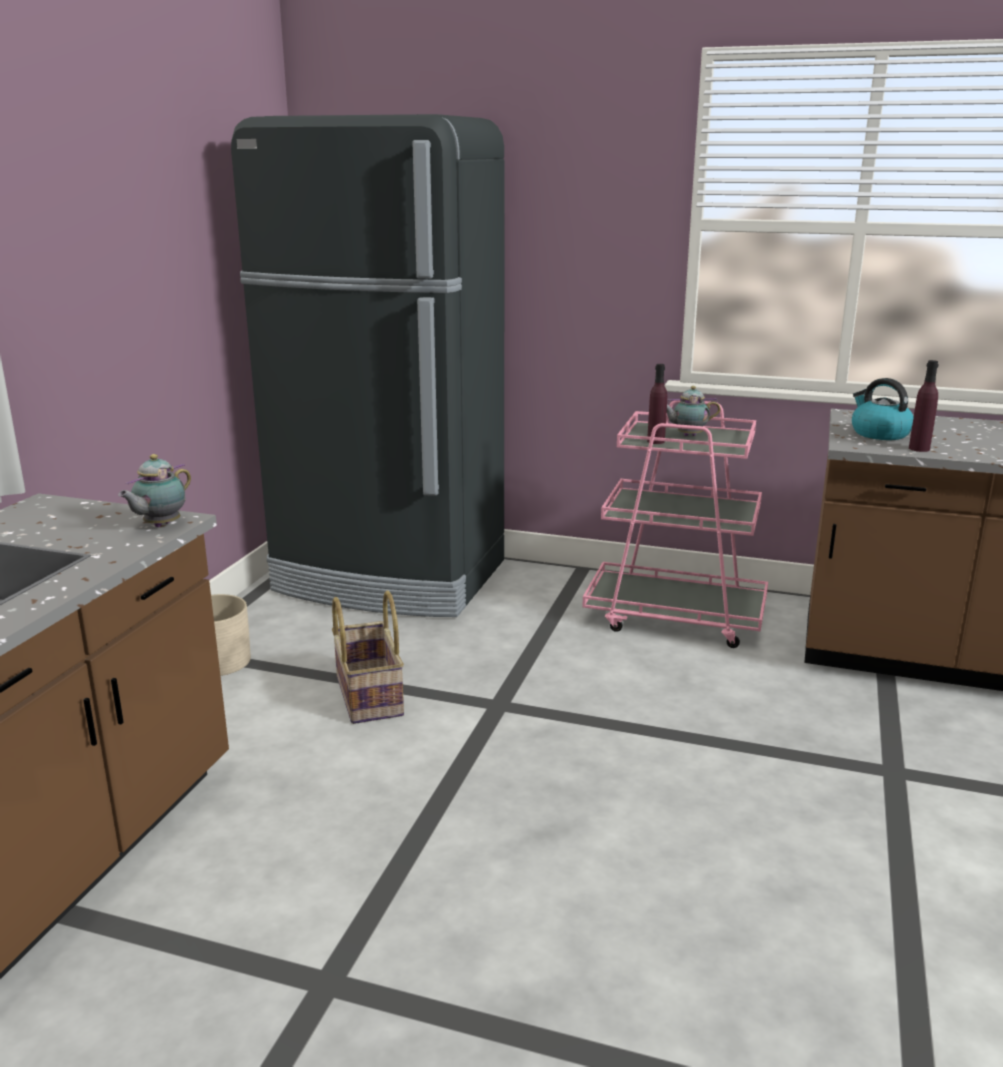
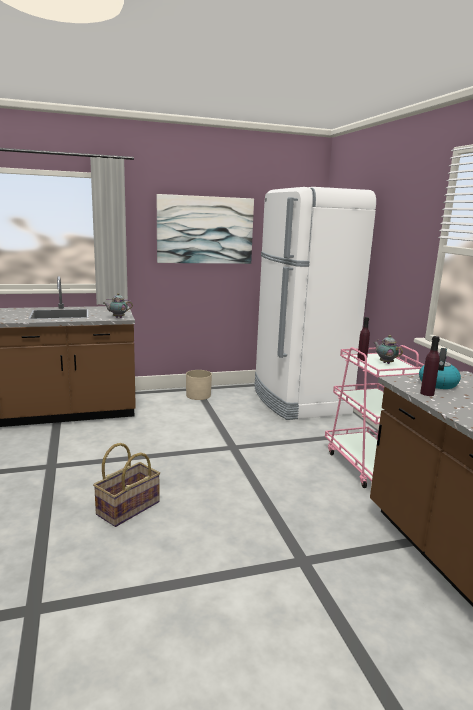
camera: 55 degrees right, 5 degrees down
black fridge [231,114,505,617] -> white fridge [255,187,376,420]
basket [332,590,404,724] -> basket moved to [93,443,160,527]
none -> picture [157,194,254,264]

